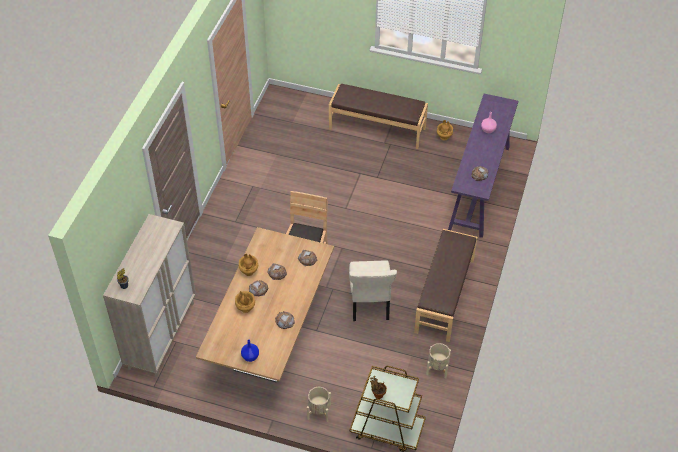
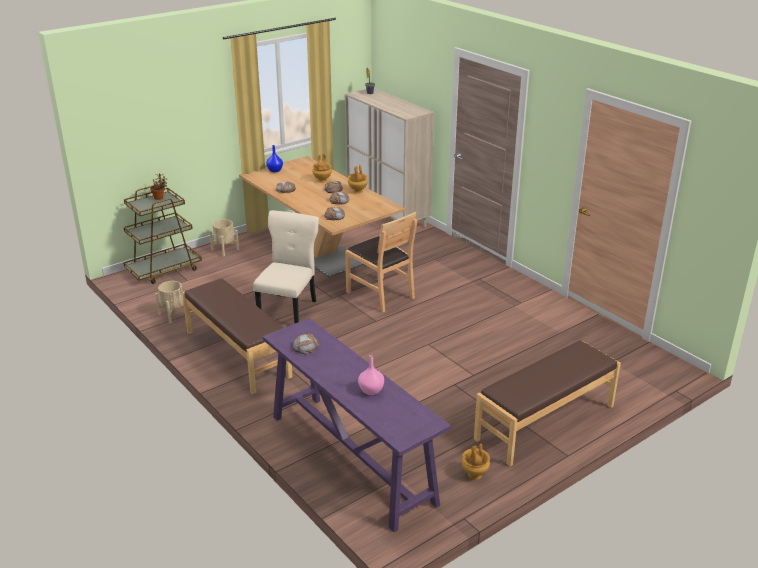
camera: 125 degrees right, 20 degrees down
beige chair [349,260,397,321] -> beige chair turned 75 degrees clockwise [253,210,319,324]

